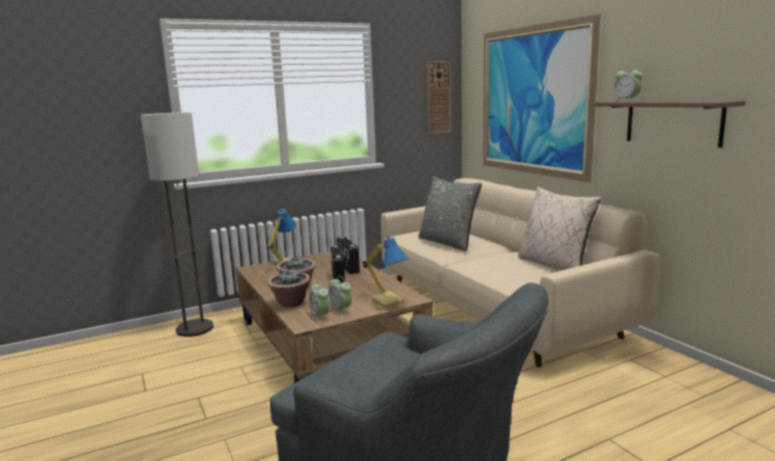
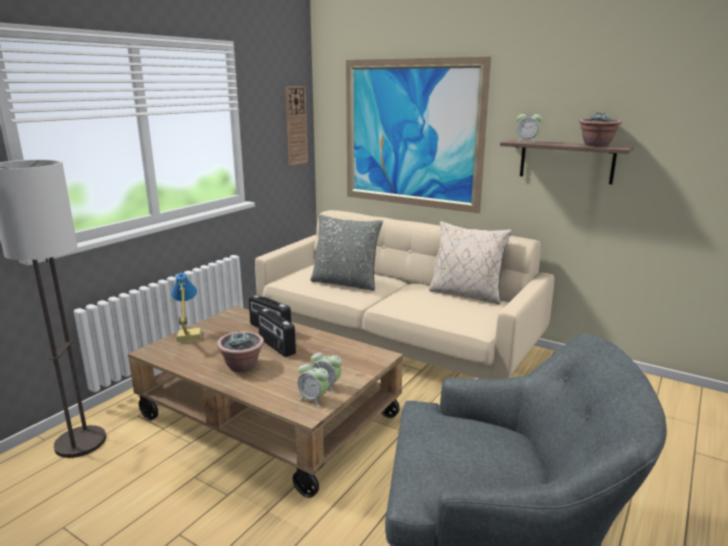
camera: 30 degrees left, 5 degrees up
potted plant [268,271,310,308] -> potted plant moved to [579,112,622,147]
table lamp [363,236,409,310] -> none

